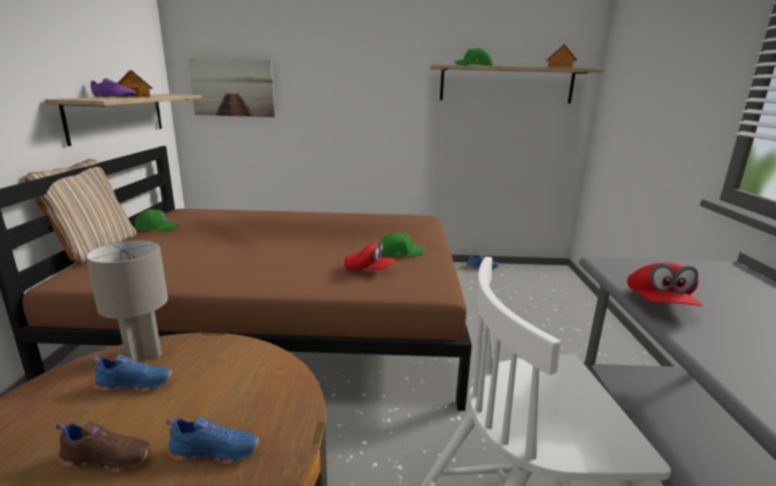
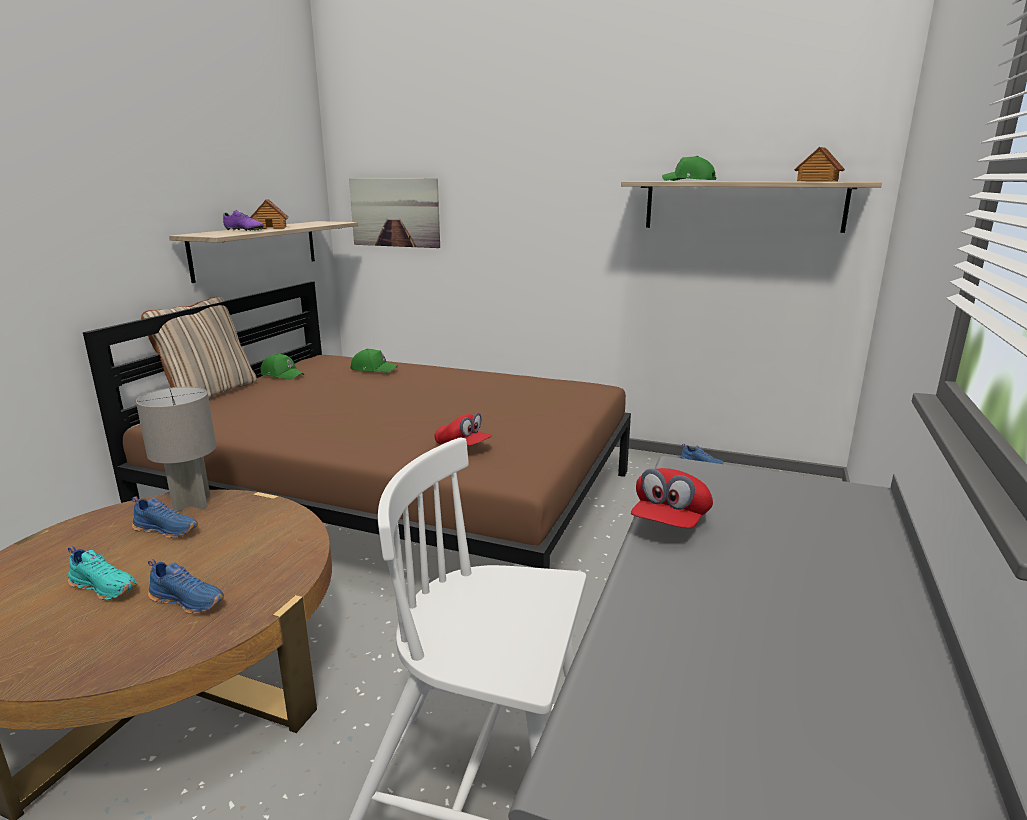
camera: 20 degrees right, 0 degrees up
brown shoe [56,422,152,473] -> turquoise shoe [68,546,137,600]
green cap [378,233,425,256] -> green cap moved to [350,349,398,373]

